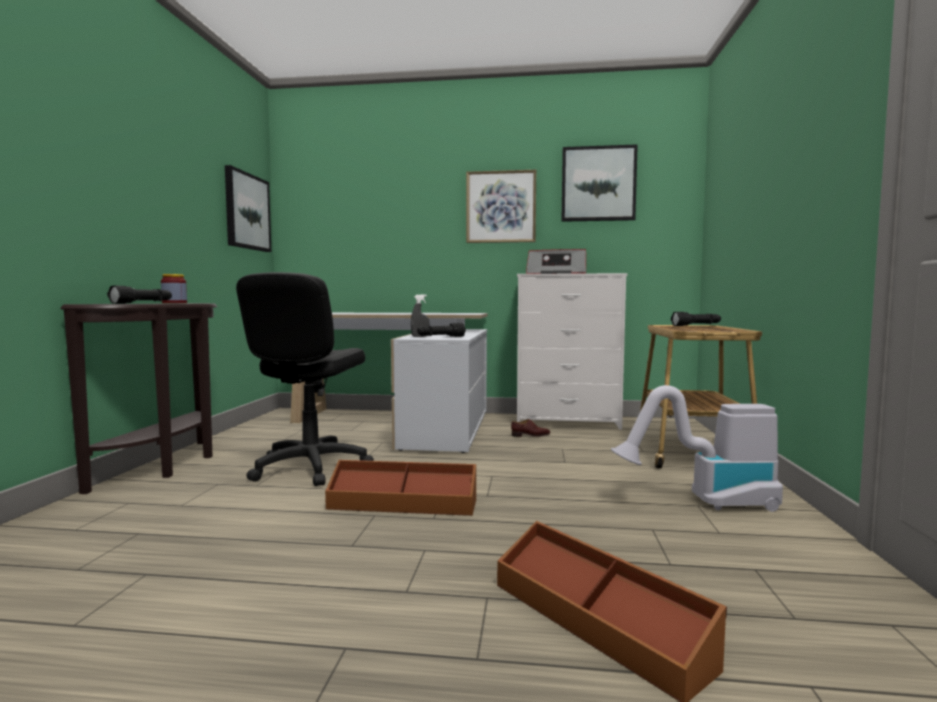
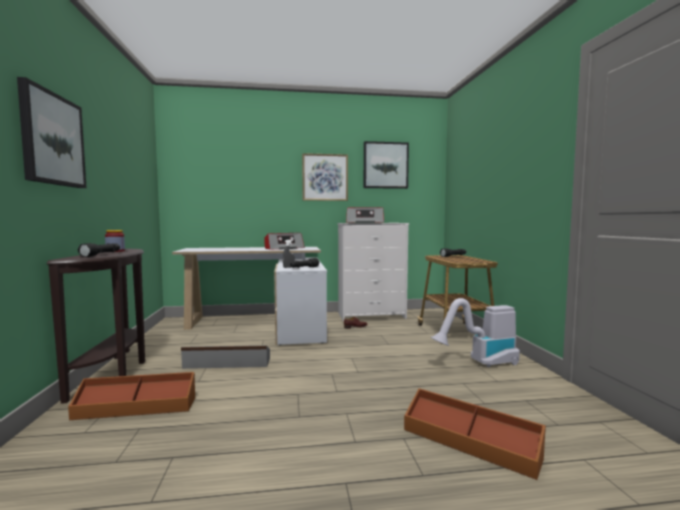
camera: 15 degrees left, 0 degrees up
picture [225,165,271,252] -> picture moved to [17,77,86,188]
black office chair [236,272,374,486] -> grey storage box [181,345,270,369]
brown storage box [325,460,476,516] -> brown storage box moved to [68,372,195,420]
none -> radio [264,233,305,250]

